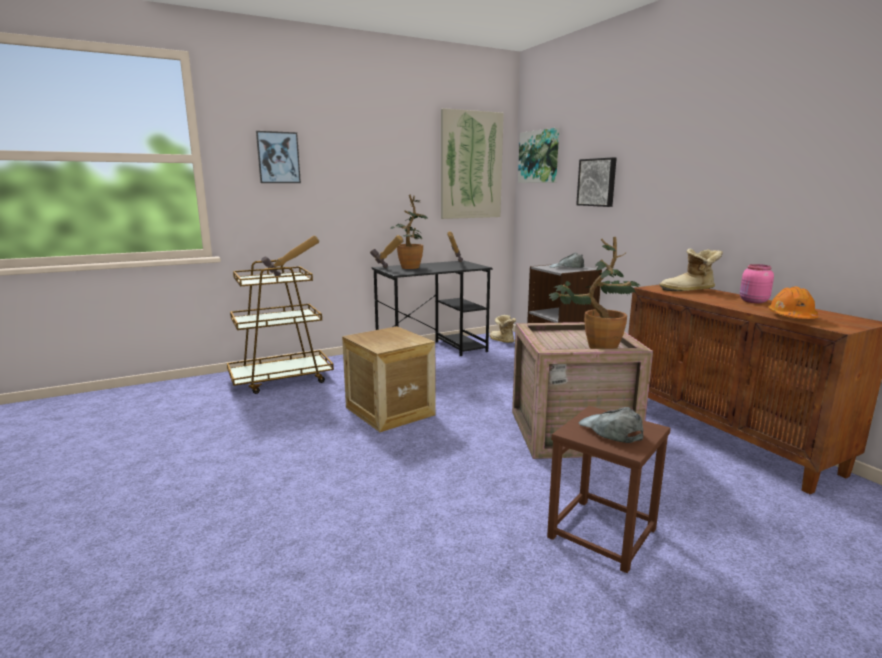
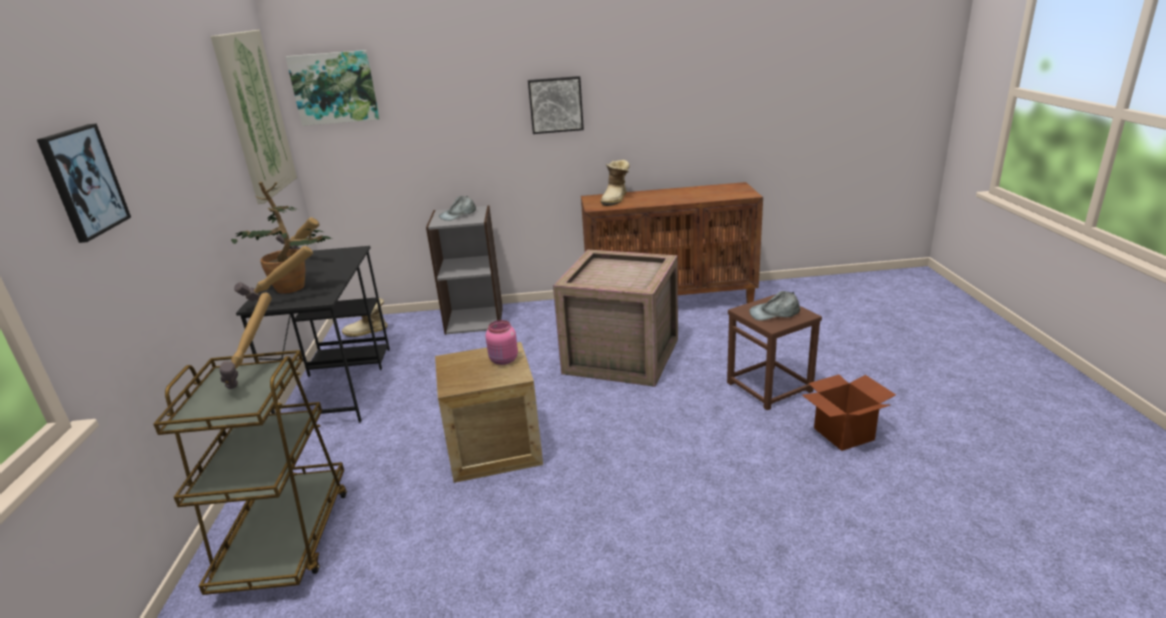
camera: 65 degrees left, 10 degrees up
potted plant [548,237,640,349] -> none
picture [576,157,617,207] -> picture moved to [528,76,584,134]
pink jar [740,264,774,303] -> pink jar moved to [486,320,518,365]
orange hard hat [768,287,818,319] -> none
none -> cardboard box [802,375,896,451]

